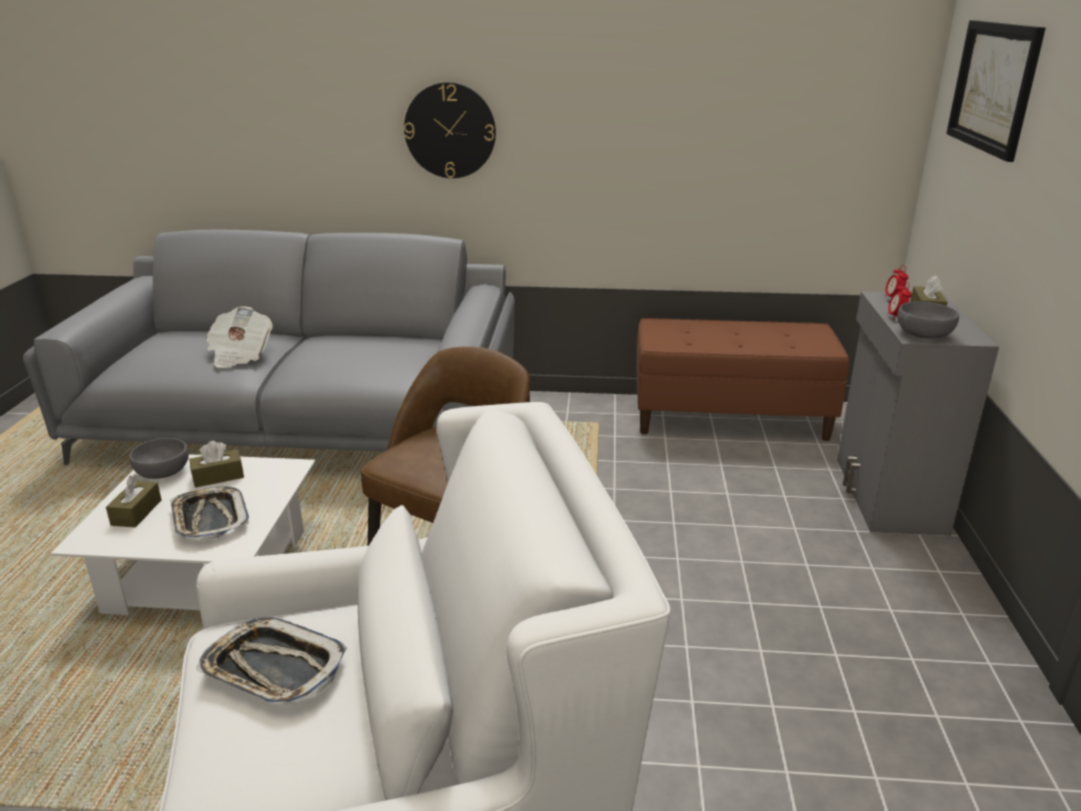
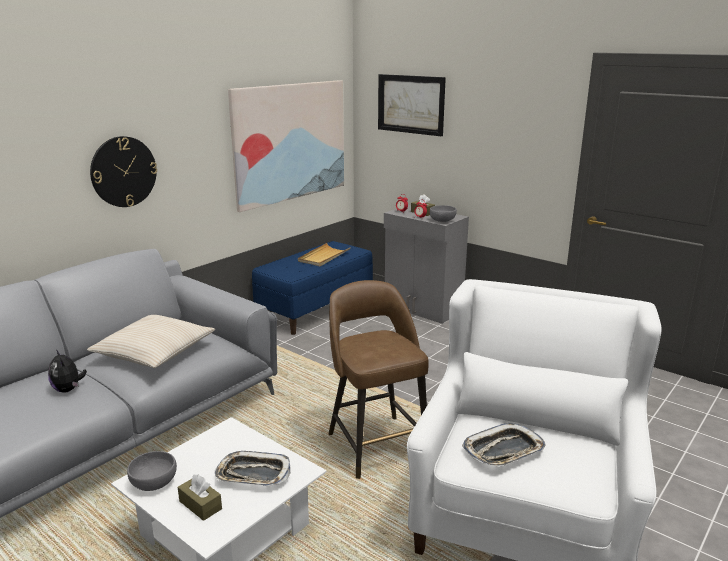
camera: 55 degrees left, 5 degrees down
brown tissue box [189,441,244,488] -> none
newspaper [206,306,273,368] -> plush toy [48,349,87,393]
brown bench [636,318,849,441] -> blue bench [252,241,373,335]
none -> beige pillow [87,315,215,368]
none -> picture [228,80,344,212]
none -> beige tray [298,243,351,266]

